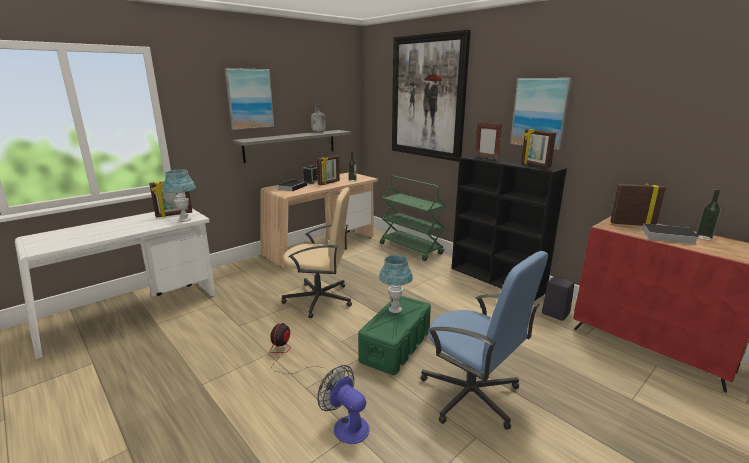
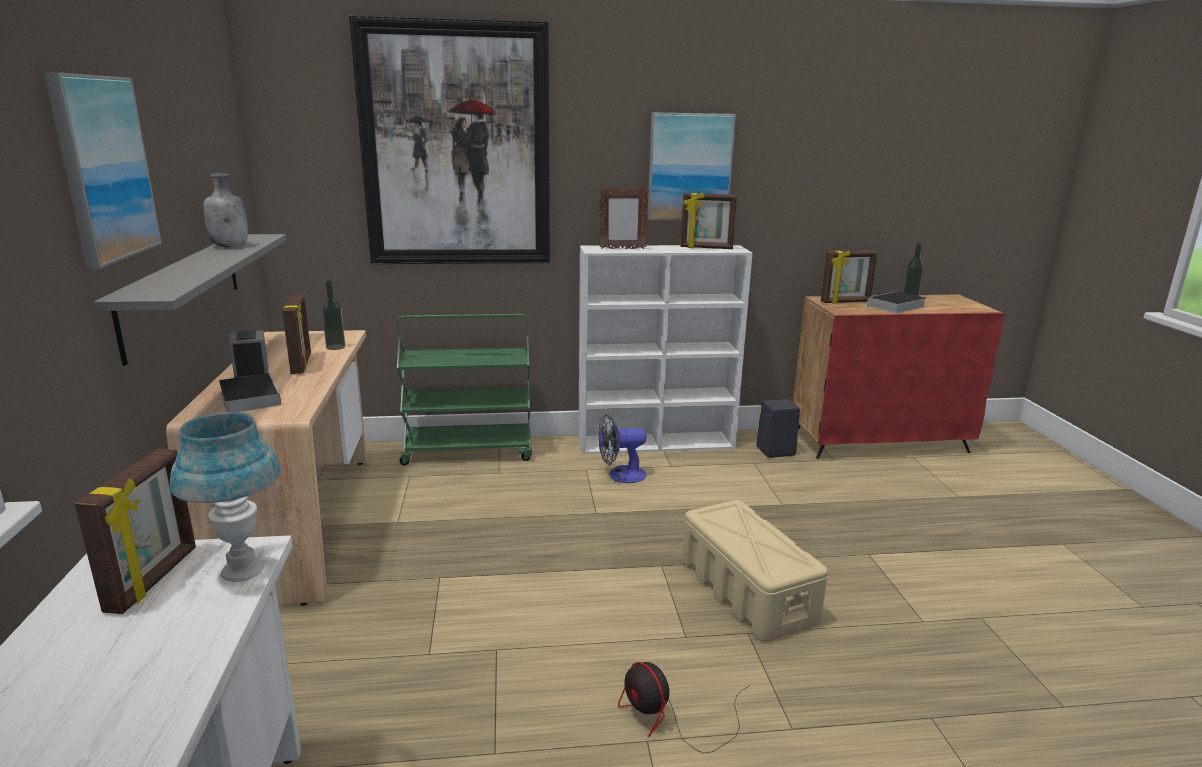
camera: 55 degrees left, 0 degrees up
beige office chair [281,187,352,318] -> none
fan [317,365,370,444] -> fan moved to [598,414,646,483]
green storage box [358,296,431,375] -> beige storage box [682,500,828,642]
blue table lamp [379,255,413,313] -> none
blue office chair [421,251,548,430] -> none
black bookcase [452,154,567,300] -> white bookcase [578,245,752,454]
picture frame [610,183,666,226] -> picture frame turned 150 degrees counterclockwise [821,250,878,304]

